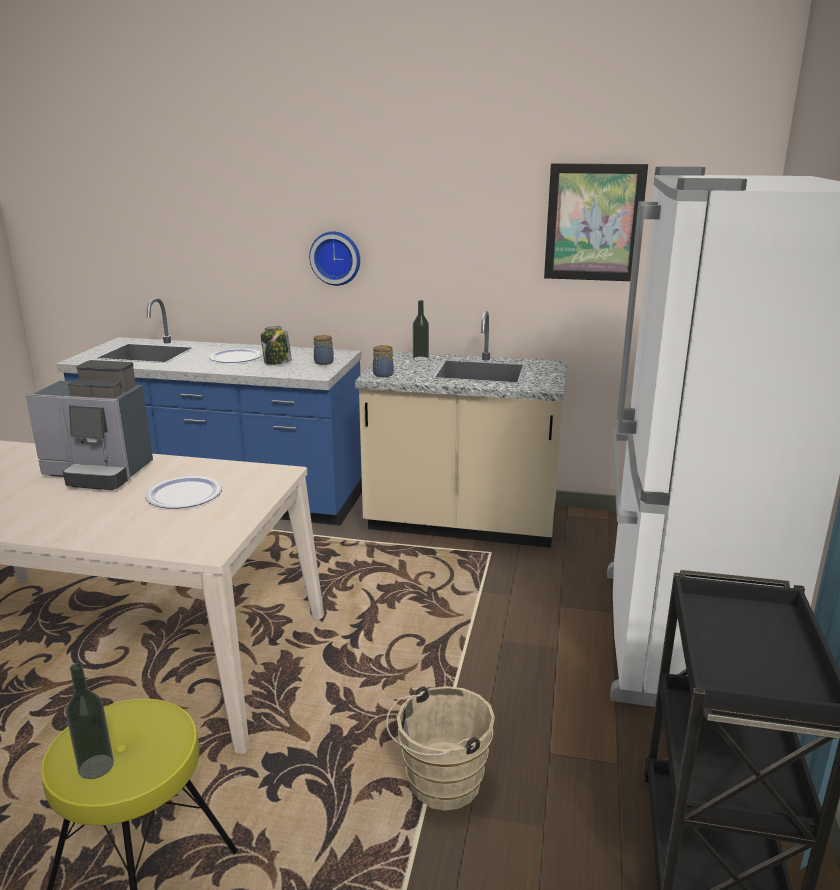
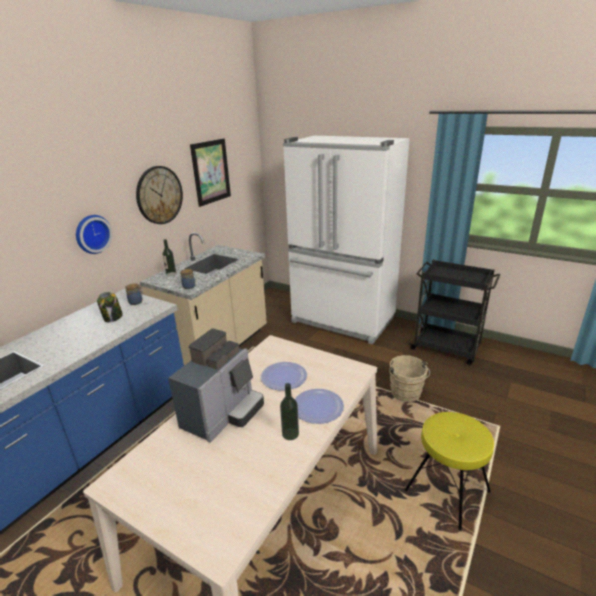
camera: 70 degrees left, 5 degrees up
bottle [66,663,114,779] -> bottle moved to [280,383,299,440]
plate [209,349,262,363] -> plate moved to [295,389,344,424]
none -> wall clock [136,166,183,224]

